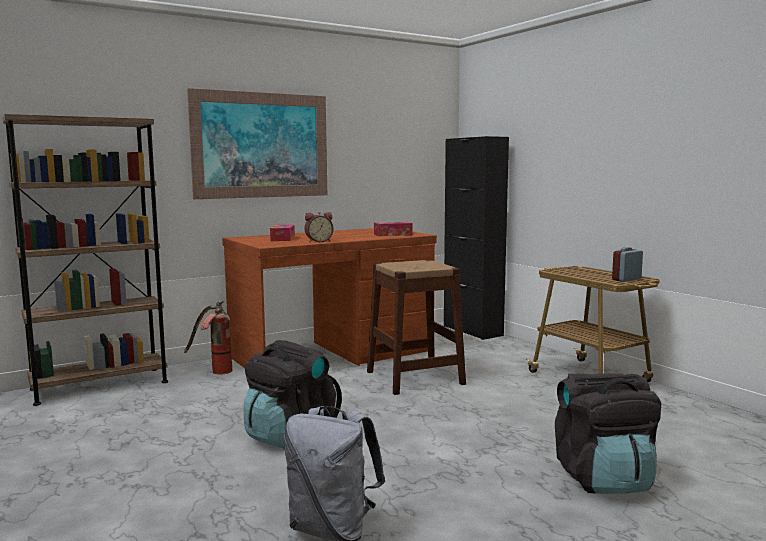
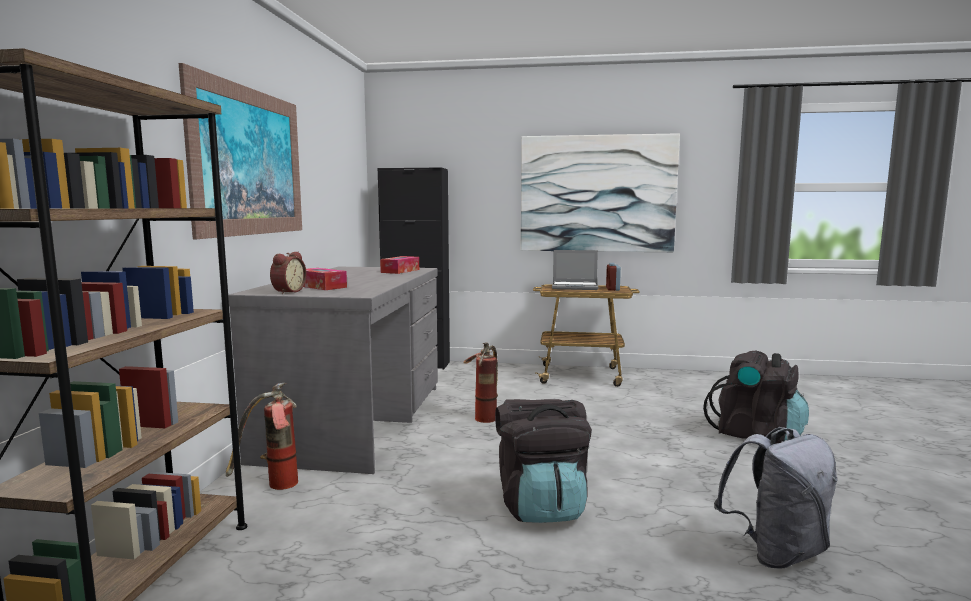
camera: 50 degrees left, 0 degrees up
brown desk [222,228,437,368] -> grey desk [228,267,438,474]
alarm clock [304,212,334,243] -> alarm clock moved to [270,252,307,294]
brown stool [367,260,466,395] -> fire extinguisher [463,342,498,423]
none -> picture [521,133,680,252]
none -> laptop [552,250,598,290]

